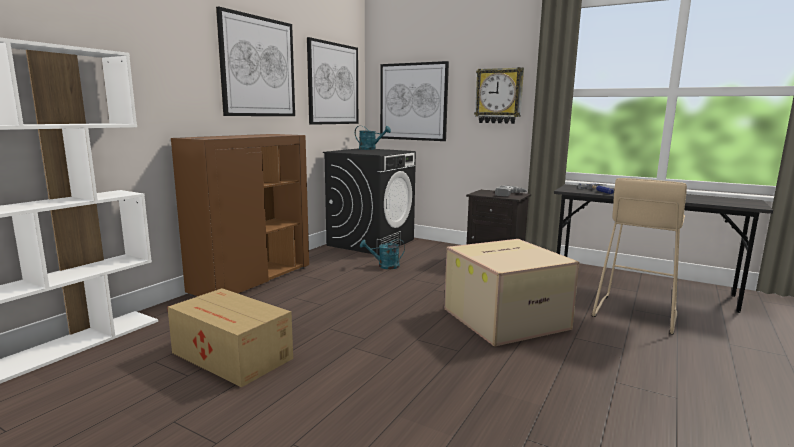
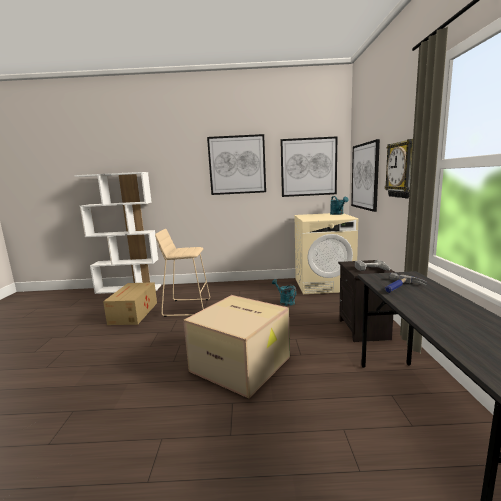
camera: 60 degrees right, 0 degrees up
brown cabinet [171,134,309,296] -> none
black washing machine [323,148,416,255] -> beige washing machine [294,213,358,294]
beige stool [592,178,687,335] -> beige stool moved to [155,229,210,317]

